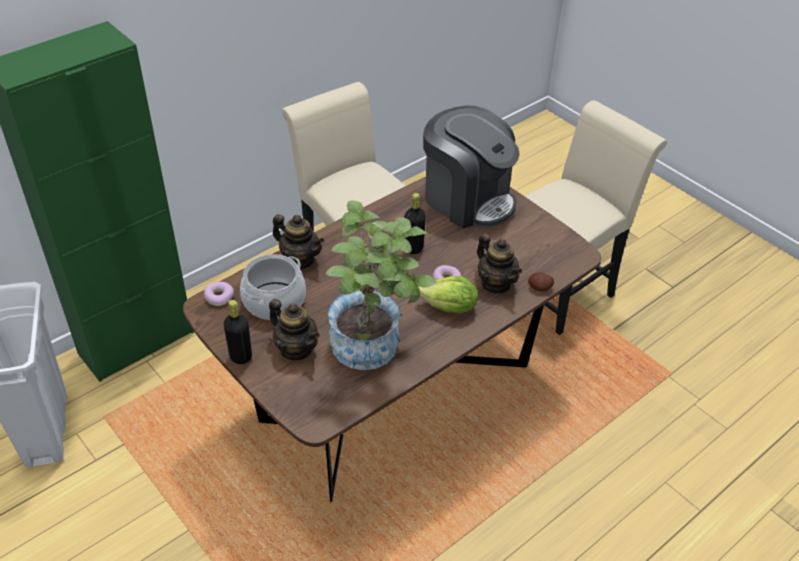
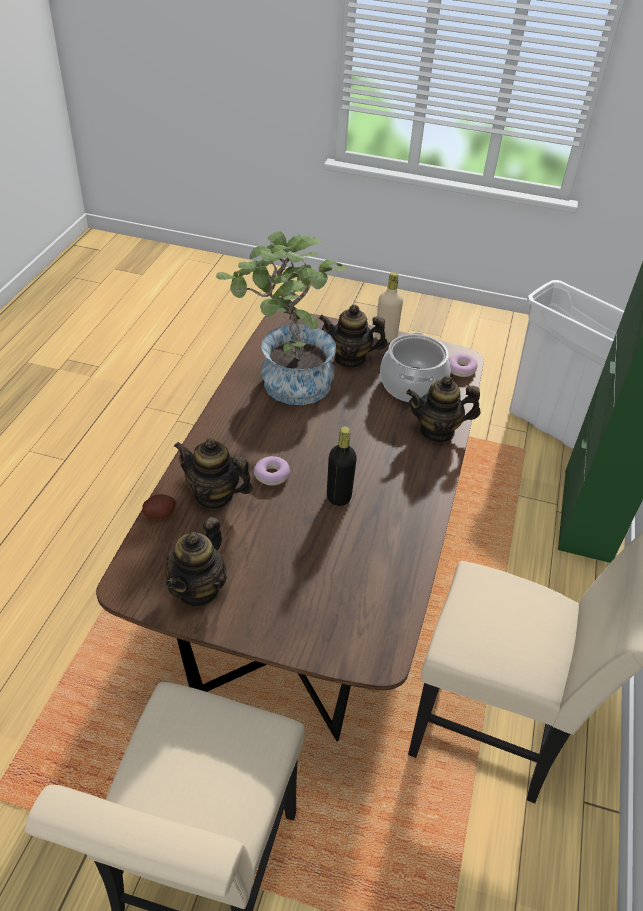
camera: 145 degrees right, 0 degrees up
black bottle [224,300,252,364] -> beige bottle [375,272,403,343]
lettuce [418,276,478,313] -> none
coffee machine [423,105,520,228] -> none
none -> teapot [165,517,227,607]

